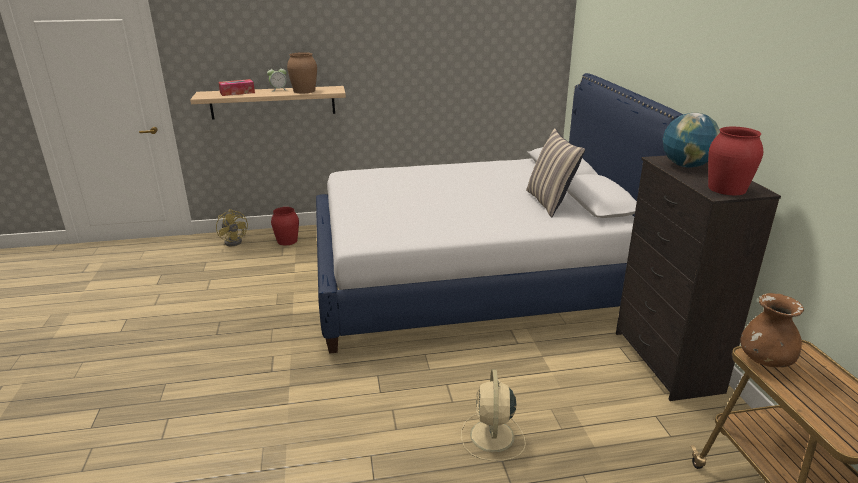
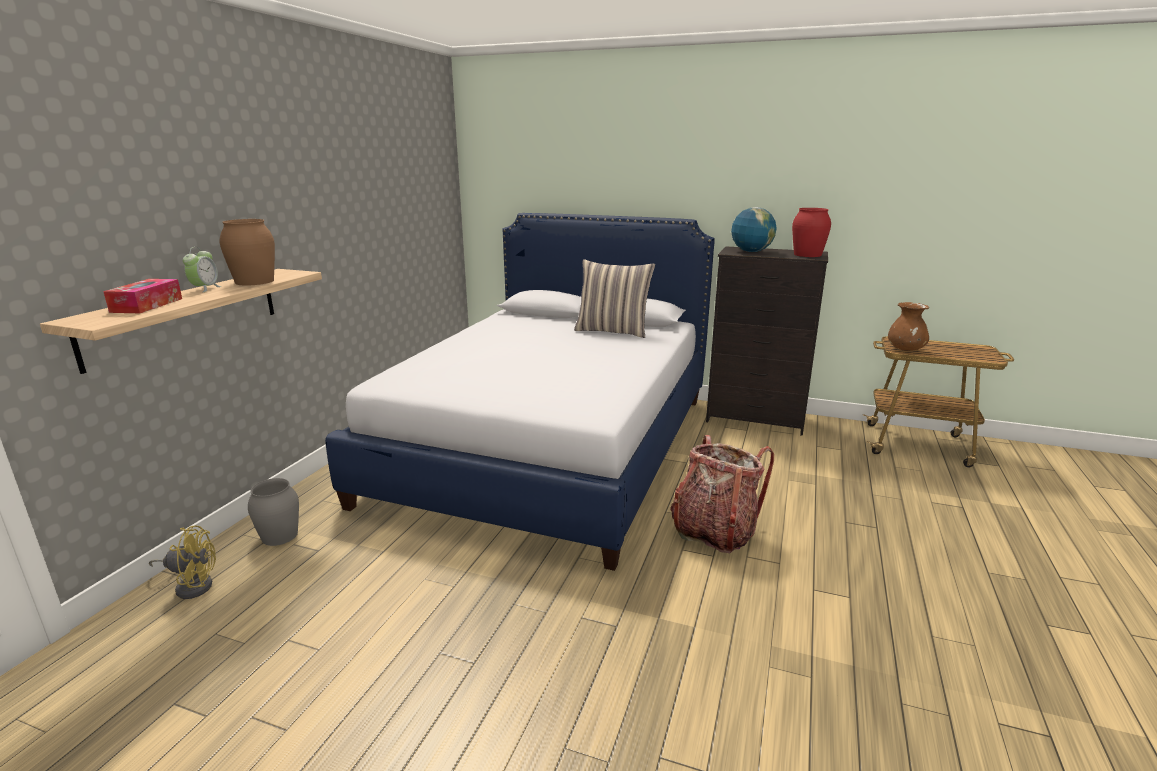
camera: 60 degrees left, 5 degrees down
red vase [271,207,299,246] -> grey vase [248,478,299,546]
beige fan [461,369,526,461] -> none
none -> backpack [670,435,774,553]

